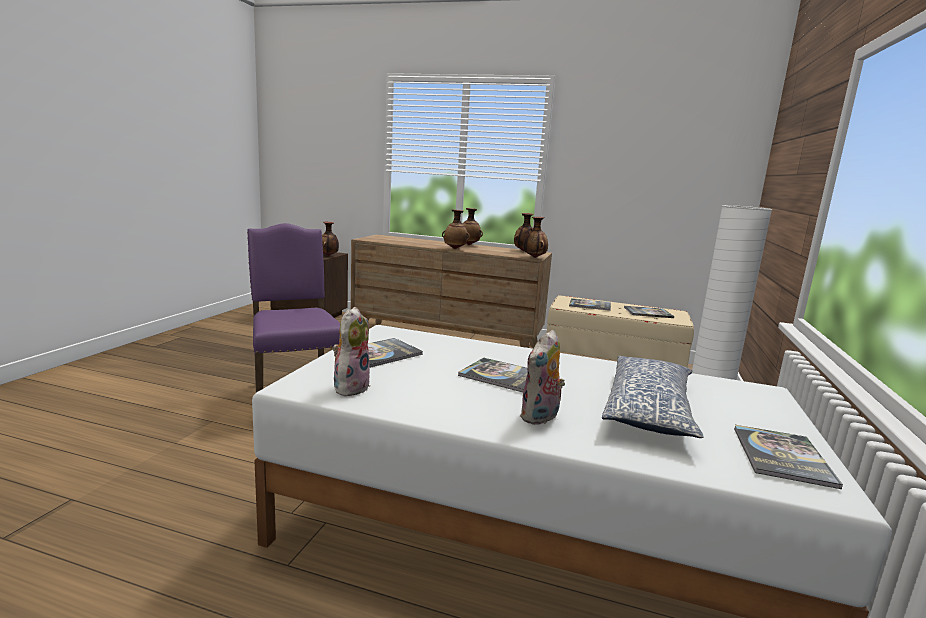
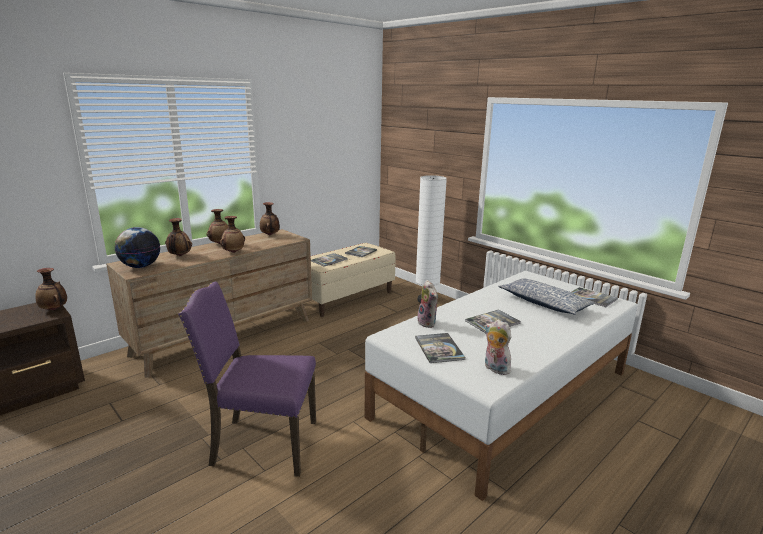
camera: 60 degrees left, 5 degrees up
plush toy [520,330,565,425] -> plush toy moved to [417,280,438,328]
vase [523,217,548,258] -> vase moved to [165,218,192,256]
none -> globe [115,227,160,268]

